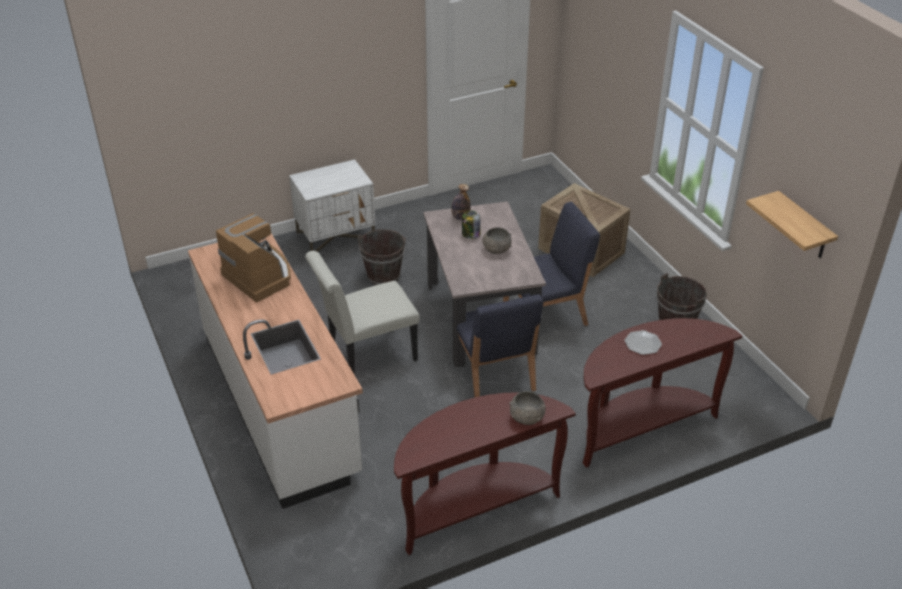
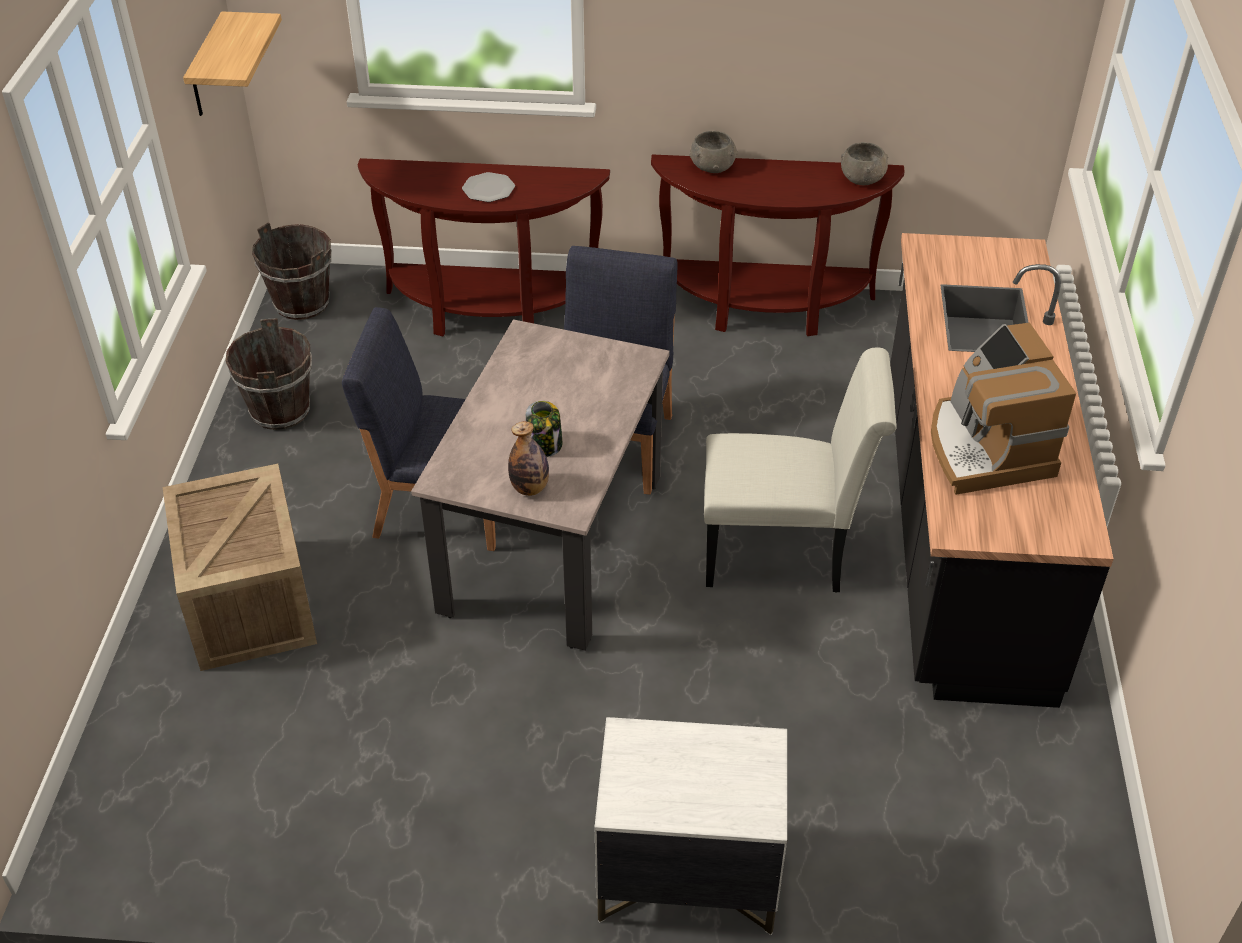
camera: 150 degrees left, 5 degrees up
white counter [188,233,363,509] -> black counter [890,233,1114,708]
brown bucket [358,229,406,285] -> brown bucket moved to [252,222,332,320]
grey bowl [482,227,512,254] -> grey bowl moved to [841,142,888,185]

